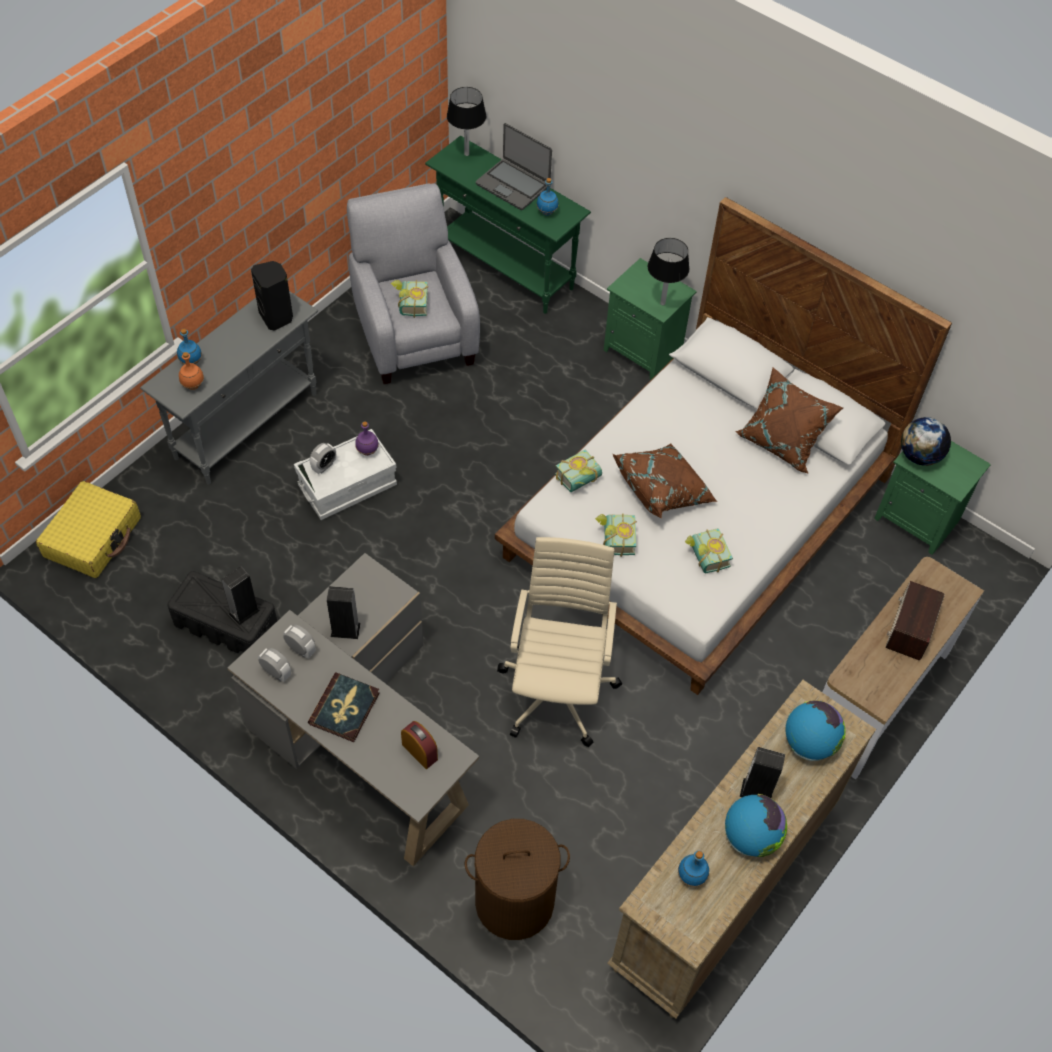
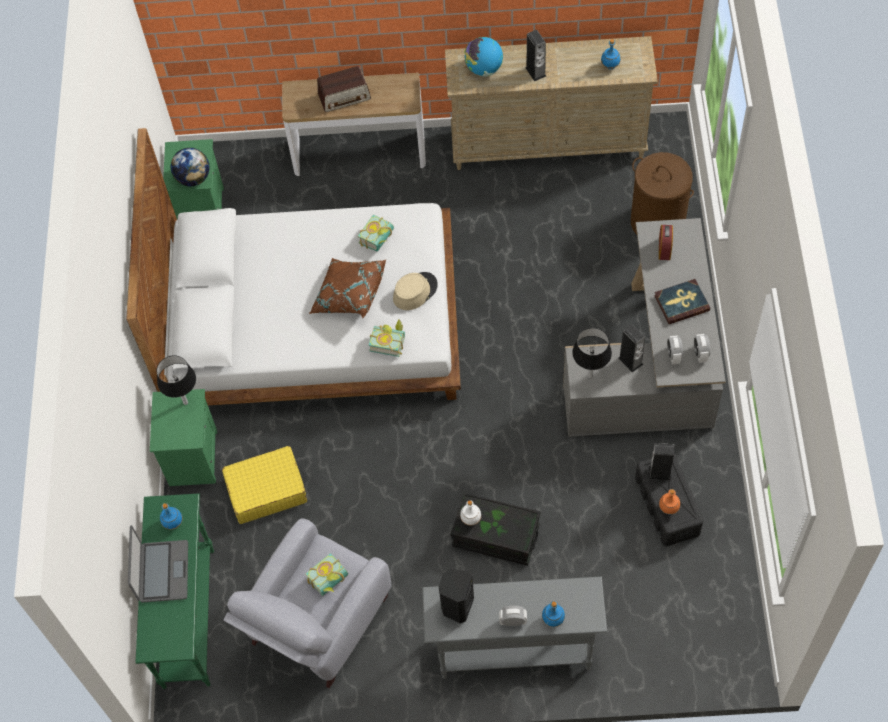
camera: 125 degrees left, 5 degrees up
yellow suitcase [36,481,141,578] -> yellow suitcase moved to [222,446,307,524]
orange bottle [179,352,204,390] -> orange bottle moved to [659,489,680,515]
white storage box [294,429,397,520] -> black storage box [451,492,541,566]
alarm clock [310,443,336,474] -> alarm clock moved to [499,606,527,626]
purple bottle [355,421,379,456] -> white bottle [460,500,481,526]
black table lamp [447,87,486,156] -> black table lamp moved to [572,328,612,378]
beige office chair [497,537,622,747] -> none
book [595,513,637,557] -> beige hat [393,272,438,310]
globe [725,794,787,857] -> none
brown pillow [735,367,843,474] -> none

